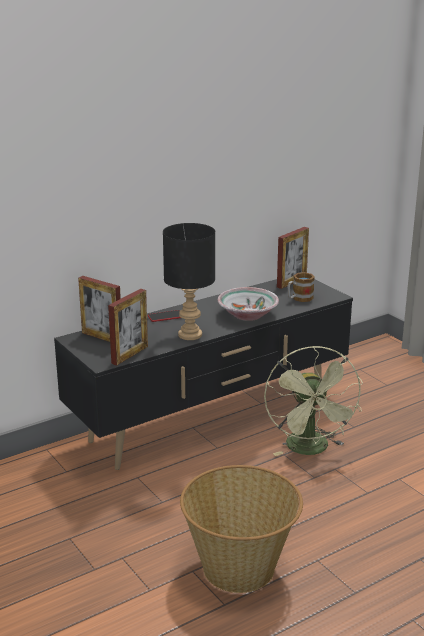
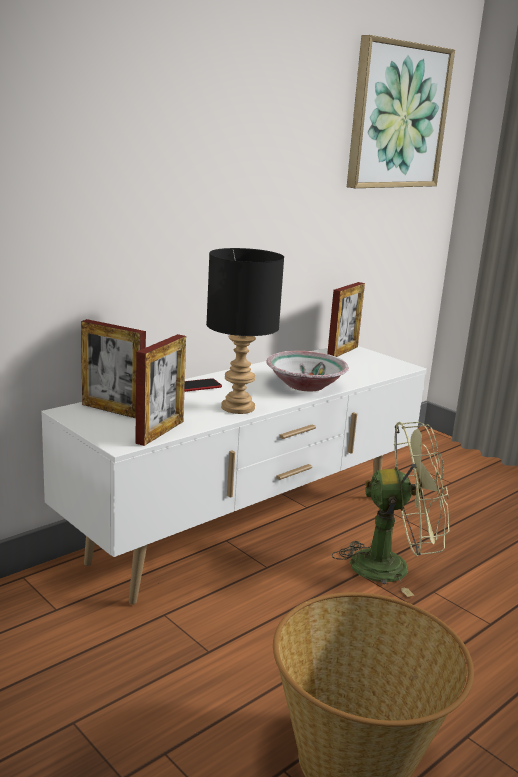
camera: 10 degrees left, 5 degrees down
black tv stand [54,279,353,470] -> white tv stand [42,346,427,605]
green fan [264,346,363,456] -> green fan turned 75 degrees counterclockwise [332,422,449,597]
mug [288,272,315,302] -> none
none -> picture [347,35,455,188]

